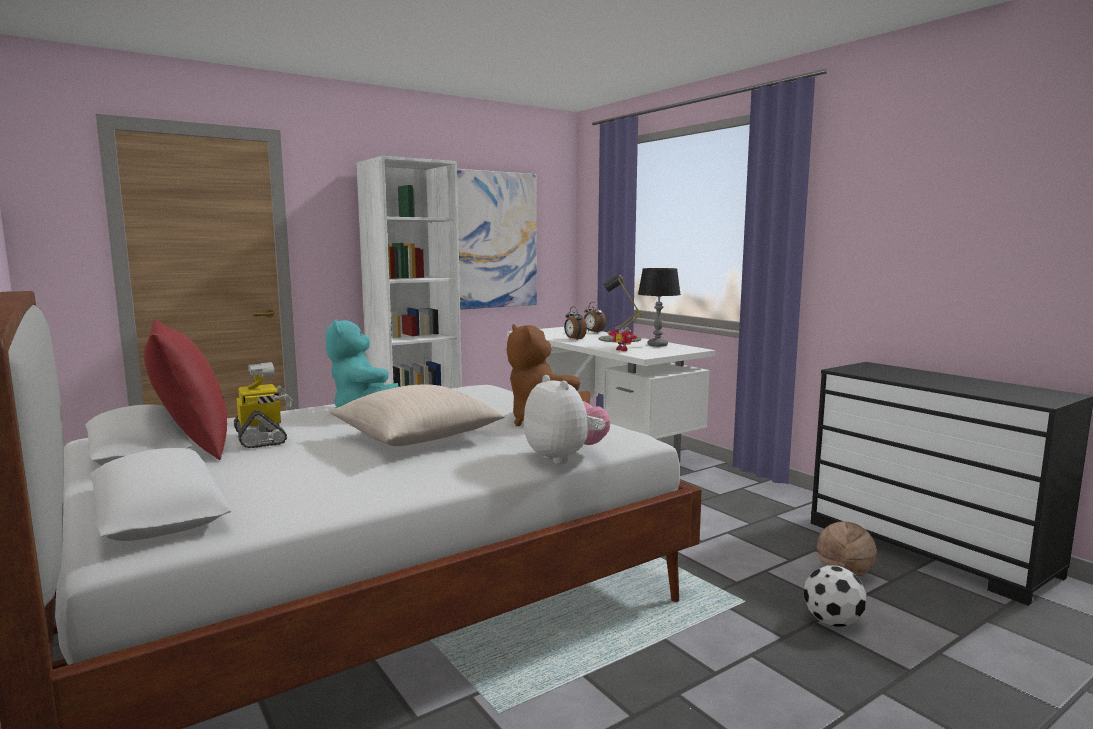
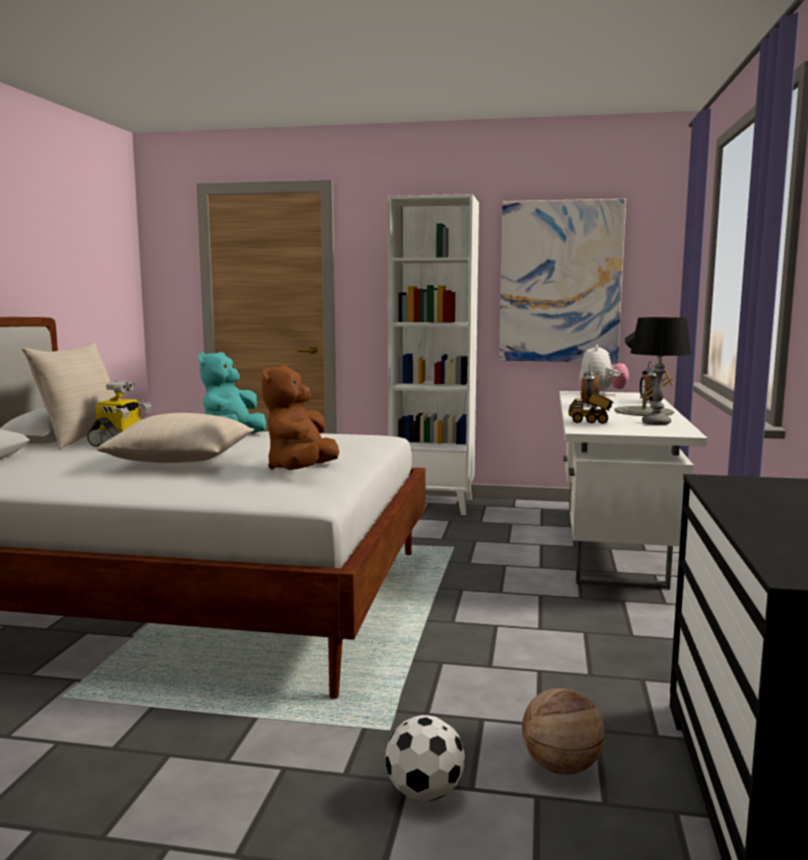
camera: 45 degrees right, 0 degrees up
red pillow [144,320,227,460] -> beige pillow [22,342,116,449]
plush toy [524,375,610,464] -> plush toy moved to [579,345,629,391]
toy robot [608,326,638,351] -> toy truck [568,390,614,424]

